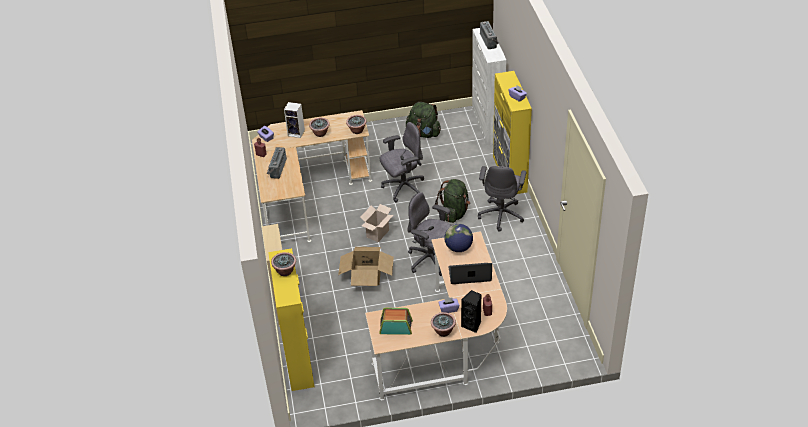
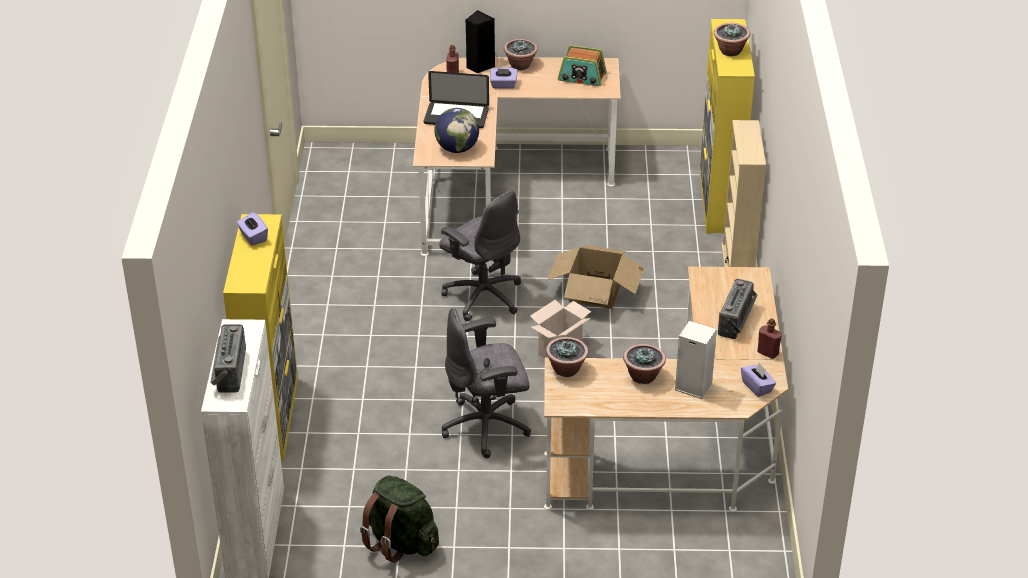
camera: 170 degrees left, 5 degrees down
green backpack [435,179,470,223] -> none
grey office chair [478,166,527,232] -> none

